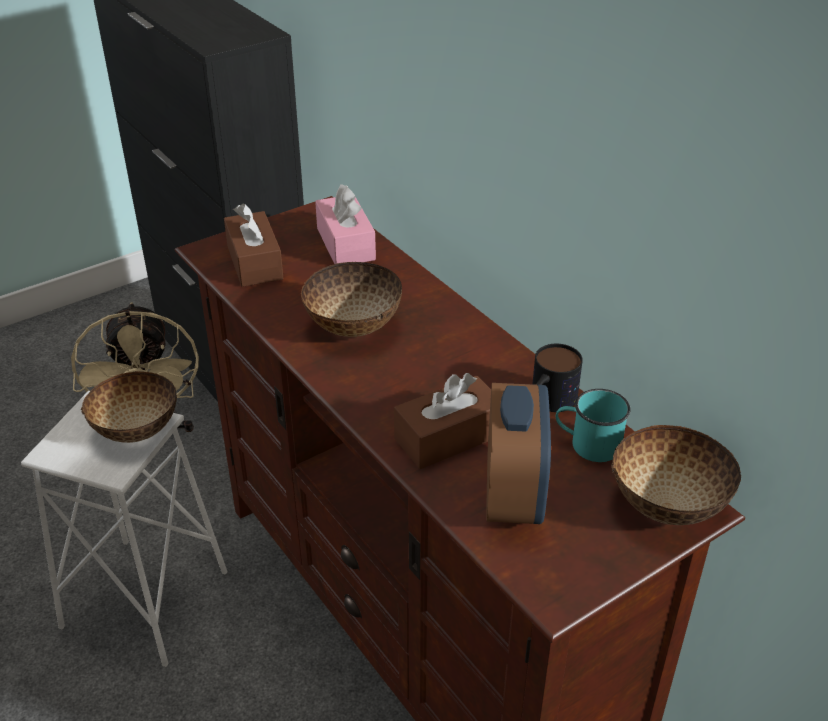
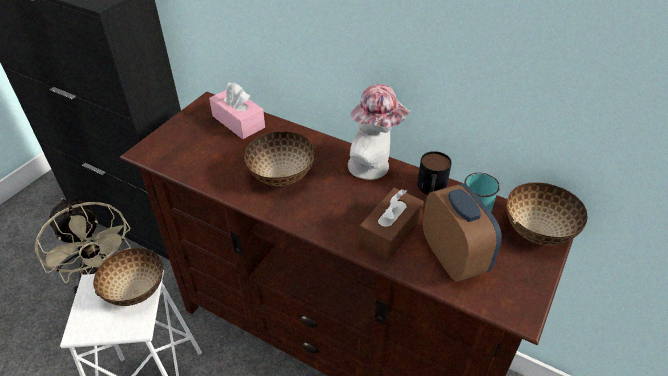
camera: 25 degrees left, 5 degrees up
brown tissue box [224,203,284,287] -> none
none -> hat [348,84,410,180]

